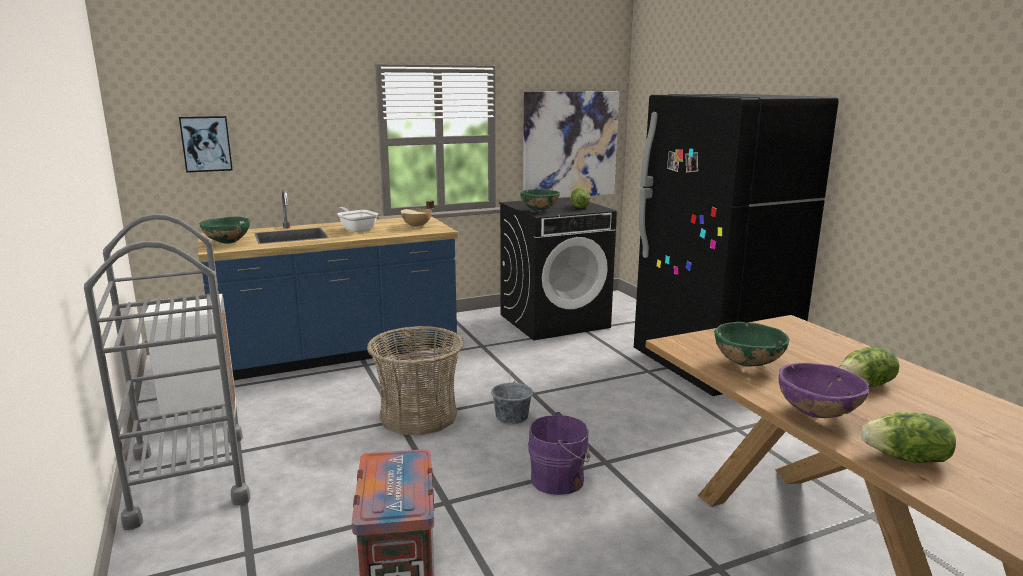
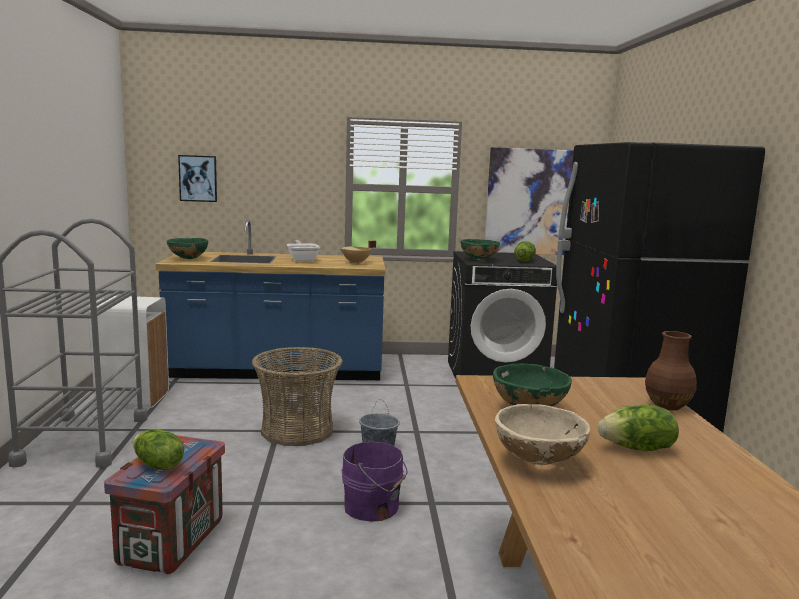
camera: 20 degrees right, 5 degrees down
purple bowl [779,363,869,418] -> beige bowl [495,404,590,465]
lettuce [861,412,956,463] -> lettuce moved to [133,429,184,470]
none -> brown vase [645,331,697,410]

